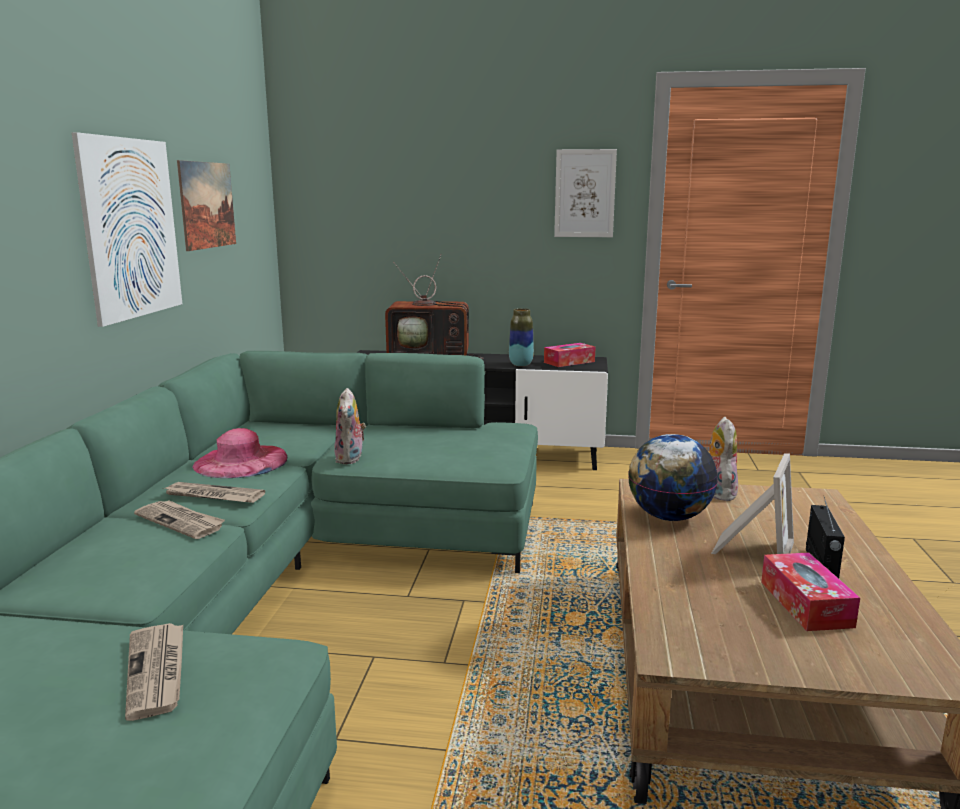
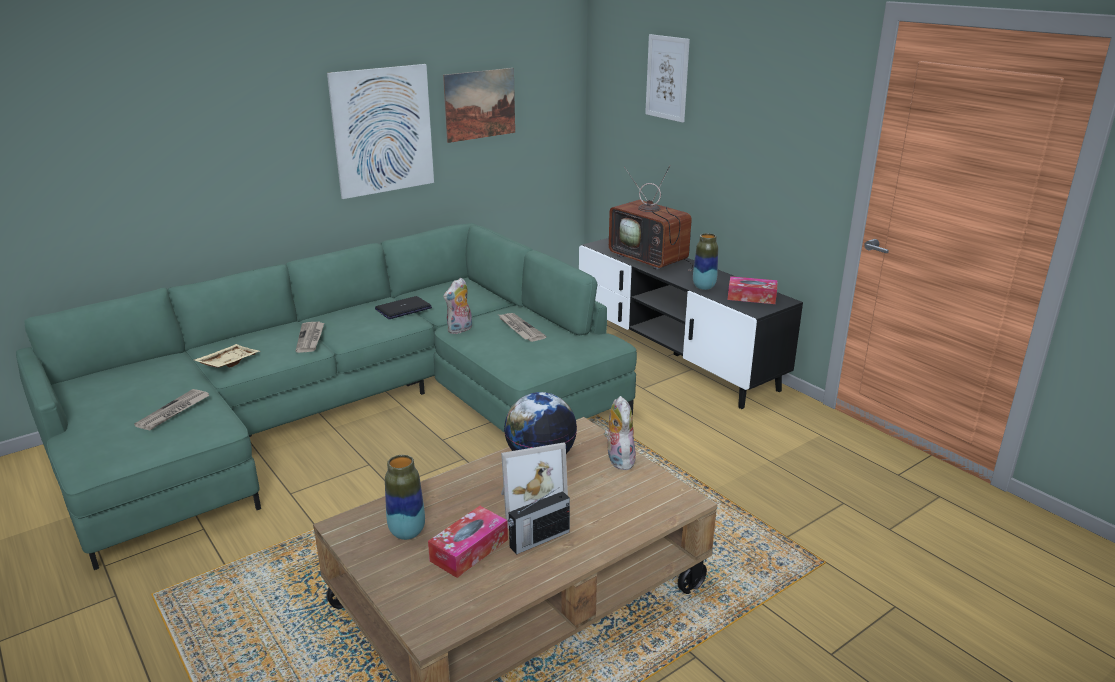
camera: 45 degrees right, 10 degrees up
newspaper [164,482,265,503] -> newspaper moved to [499,313,546,342]
pink hat [192,428,287,478] -> laptop [375,296,432,319]
picture [554,149,617,237] -> picture moved to [645,34,690,123]
plush toy [709,416,738,501] -> plush toy turned 60 degrees counterclockwise [604,396,636,470]
none -> beige tray [194,344,260,368]
none -> vase [385,455,425,540]

